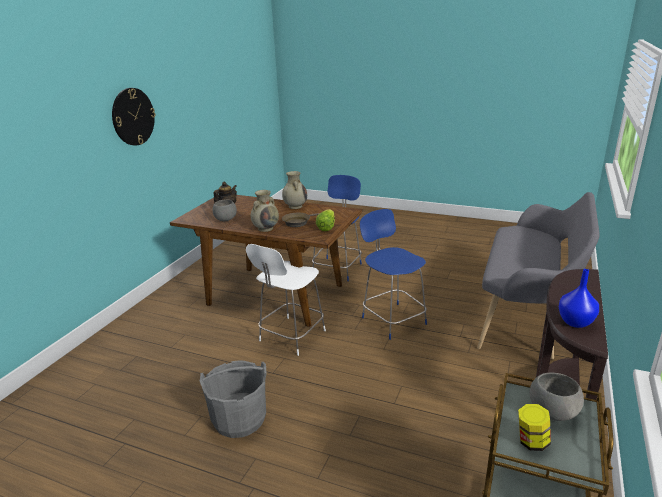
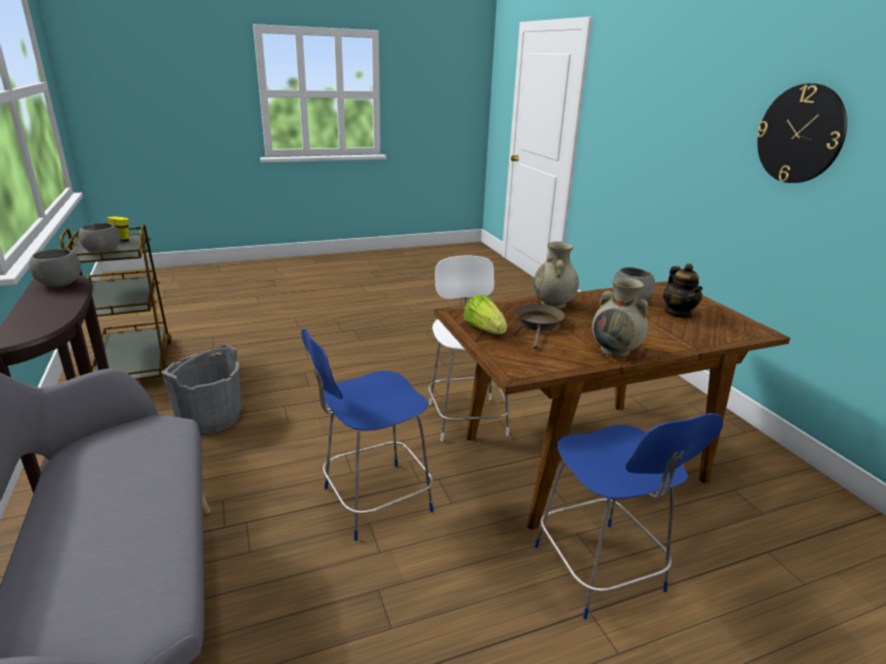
camera: 135 degrees right, 0 degrees up
grey bucket [200,361,267,438] -> grey bucket moved to [161,345,242,435]
blue chair [360,209,427,340] -> blue chair turned 135 degrees clockwise [301,329,433,541]
blue vase [559,269,599,328] -> grey bowl [29,248,81,287]

